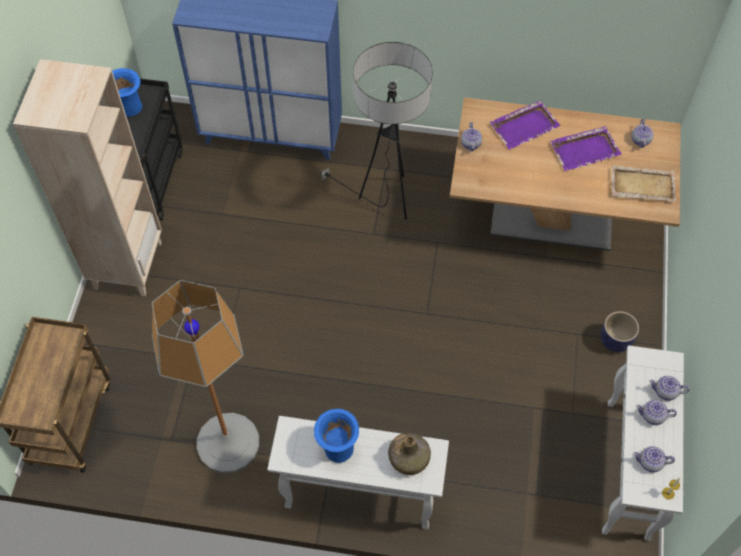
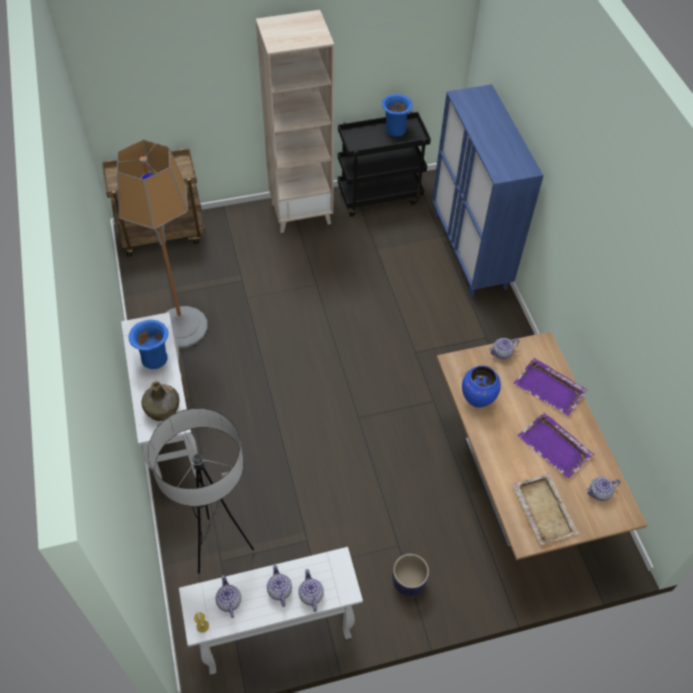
camera: 65 degrees right, 5 degrees down
floor lamp [320,42,433,220] -> floor lamp moved to [148,408,254,574]
none -> blue vase [462,365,501,407]

